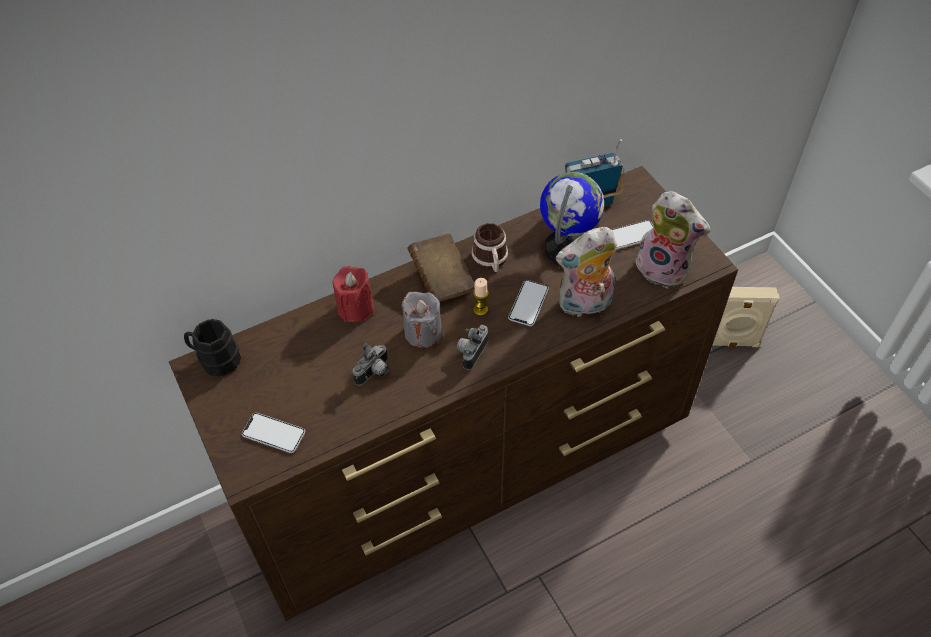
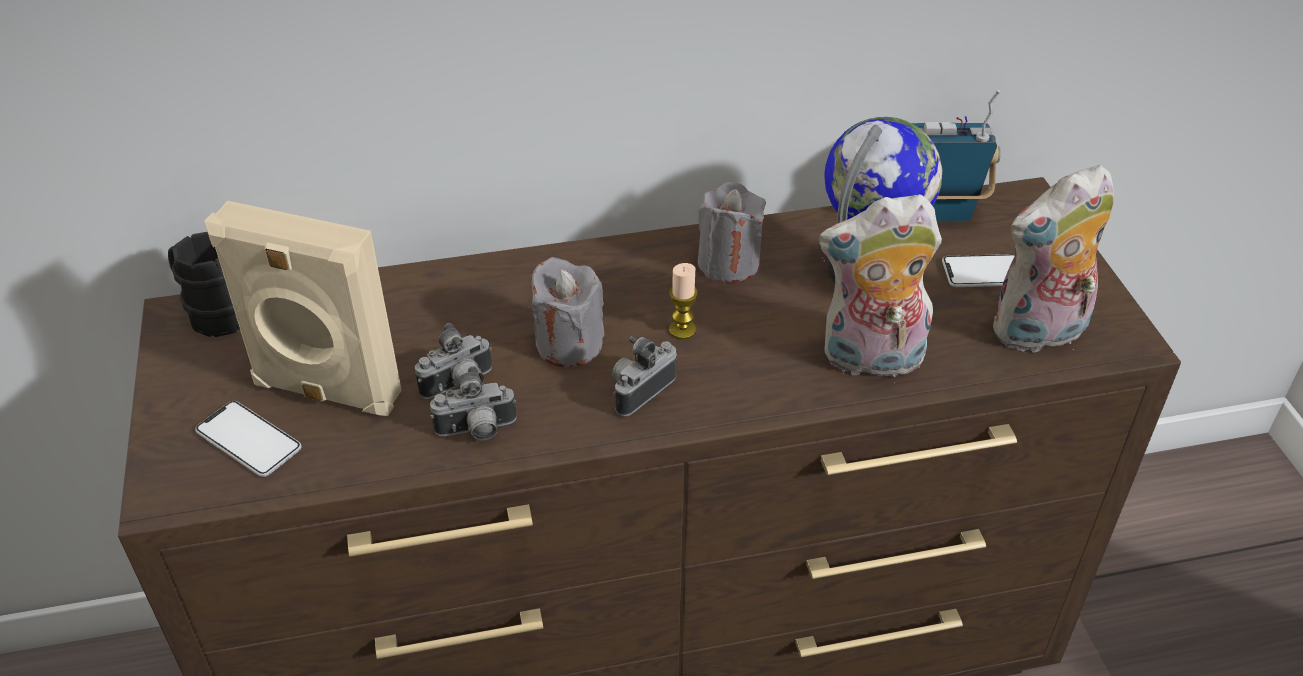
camera: 15 degrees right, 10 degrees down
red candle [332,266,374,322] -> none
brown book [407,233,475,302] -> none
mug [471,223,508,272] -> grey candle [698,182,766,282]
phone [508,280,549,326] -> none
plush toy [635,191,710,288] -> plush toy turned 105 degrees clockwise [993,165,1114,353]
beige speaker [712,287,780,347] -> beige speaker moved to [204,201,402,416]
none -> camera [430,366,517,440]

